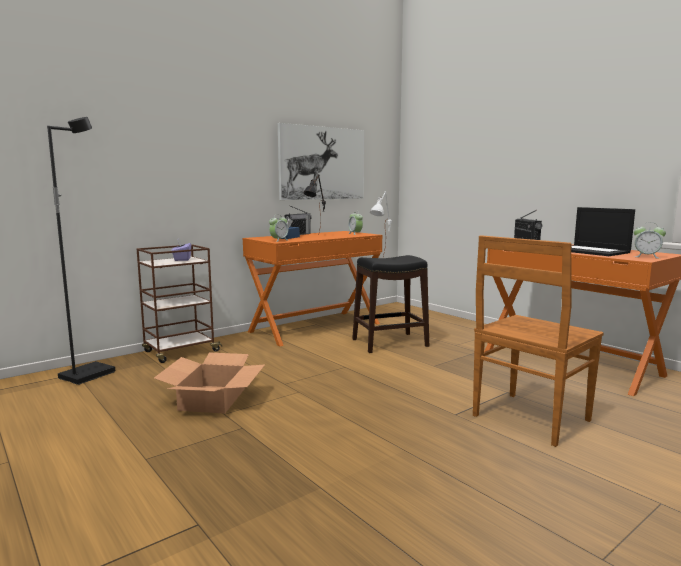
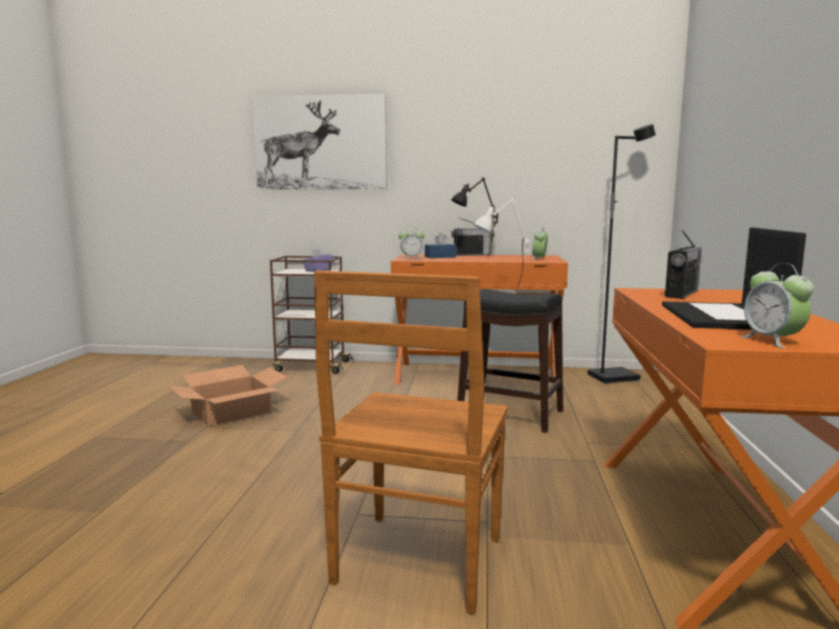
camera: 45 degrees right, 0 degrees up
black floor lamp [47,117,115,385] -> black floor lamp moved to [588,124,656,384]
picture [278,123,364,200] -> picture moved to [253,94,387,190]
brown chair [473,235,604,447] -> brown chair turned 75 degrees counterclockwise [314,270,508,614]

